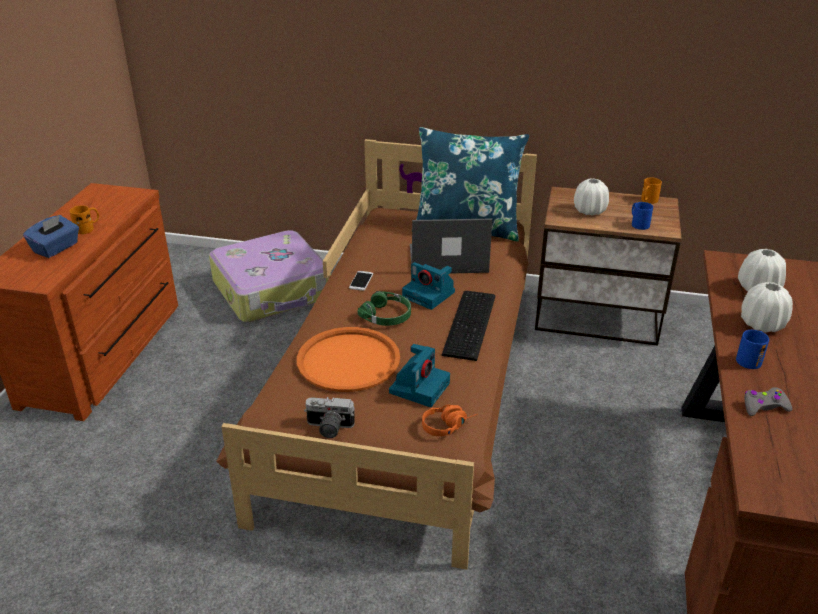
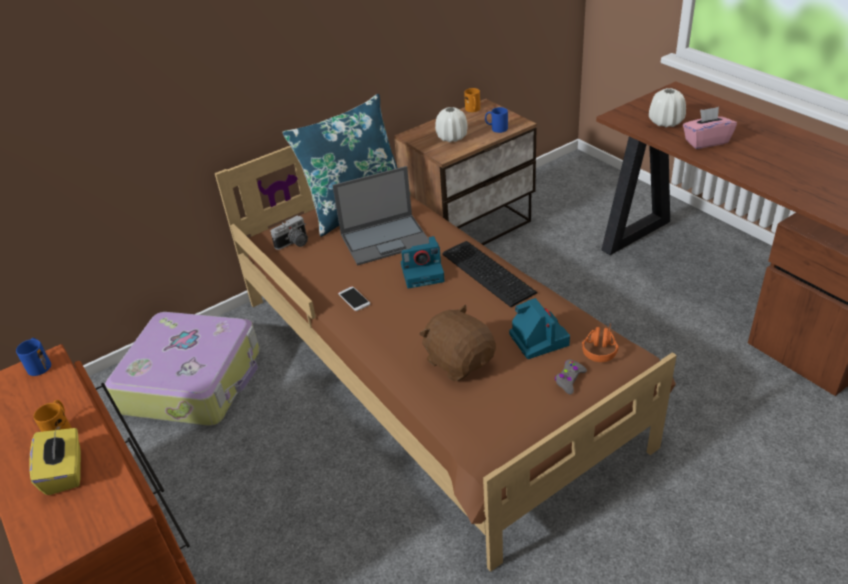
camera: 45 degrees left, 5 degrees up
blue tissue box [23,215,79,258] -> yellow tissue box [29,428,81,495]
orange tray [297,327,400,392] -> brown plush toy [419,304,496,382]
camera [304,397,355,438] -> camera moved to [271,216,308,250]
green headphones [358,291,411,326] -> none
laptop [410,218,492,273] -> laptop turned 150 degrees counterclockwise [332,166,429,266]
blue mug [736,330,769,369] -> blue mug moved to [16,338,51,376]
white vase [741,282,793,333] -> pink tissue box [683,107,737,149]
grey game controller [744,387,792,416] -> grey game controller moved to [555,360,587,395]

